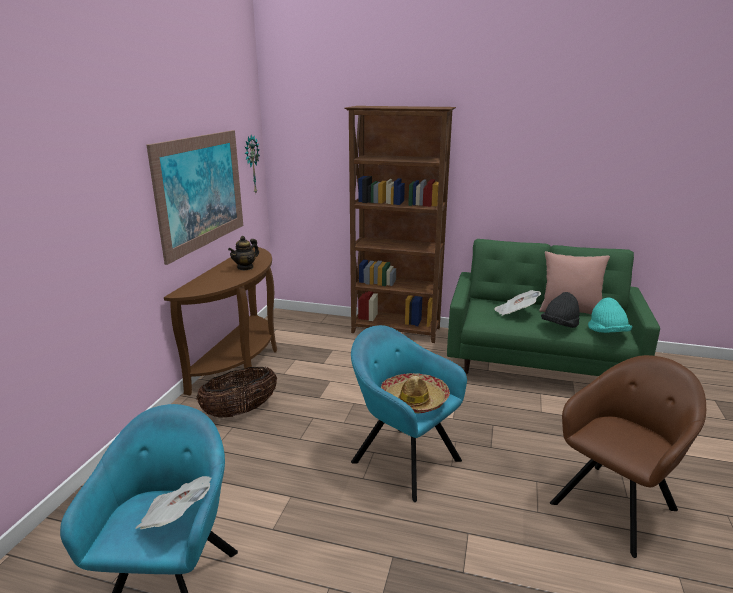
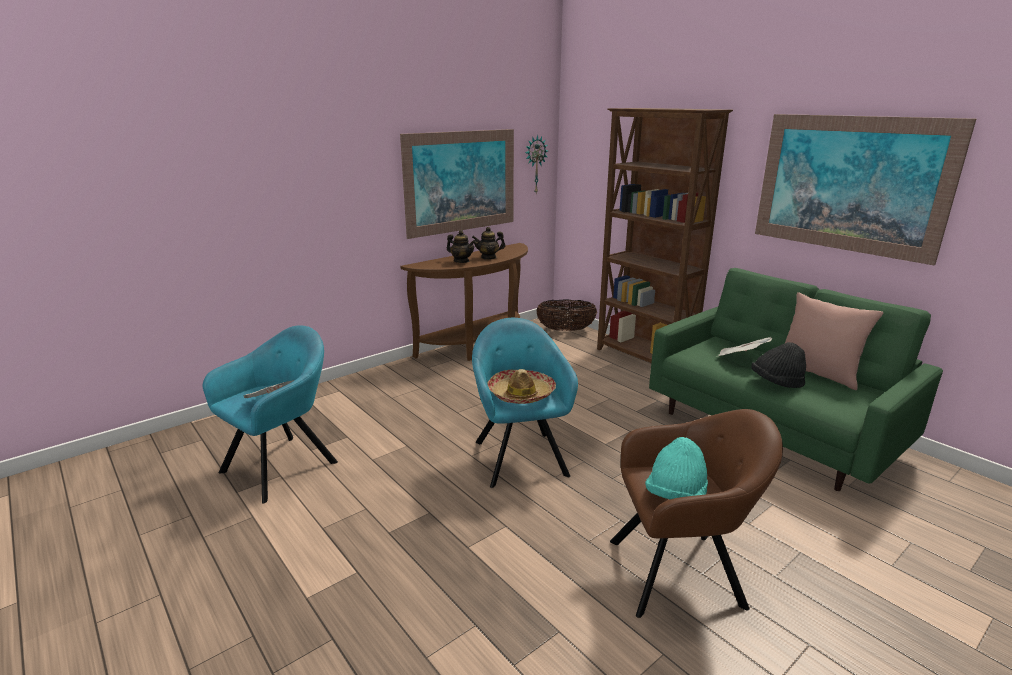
camera: 35 degrees right, 0 degrees up
basket [196,367,277,418] -> basket moved to [536,299,597,331]
turquoise hat [588,298,632,333] -> turquoise hat moved to [645,437,708,499]
none -> teapot [447,230,476,263]
none -> picture [755,114,976,265]

